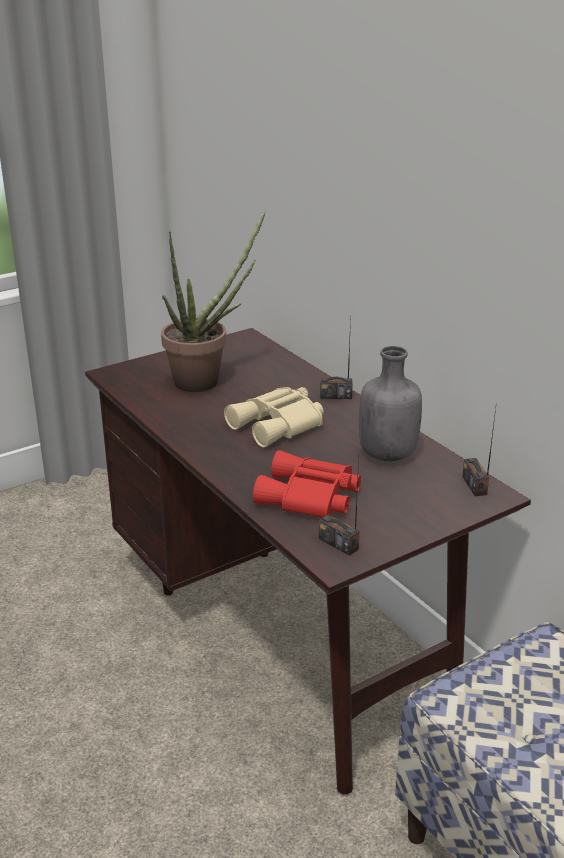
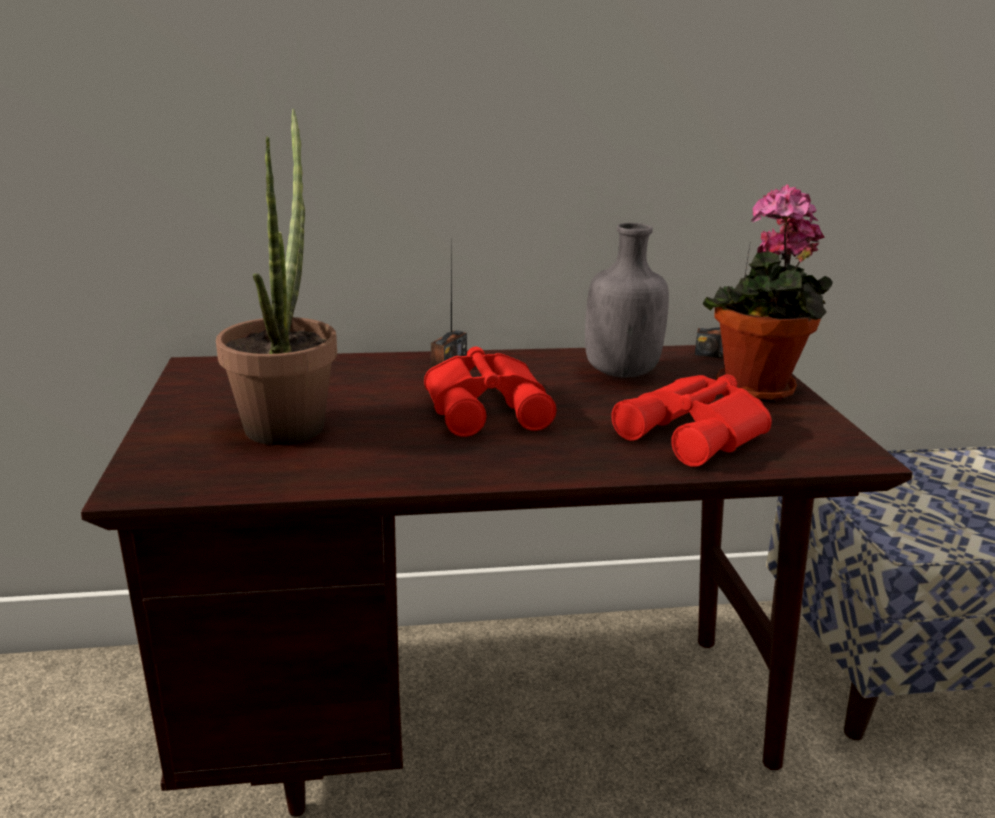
camera: 65 degrees left, 5 degrees down
beige binoculars [224,387,324,447] -> red binoculars [424,346,557,437]
radio [319,458,360,556] -> none
none -> potted plant [702,184,833,402]

